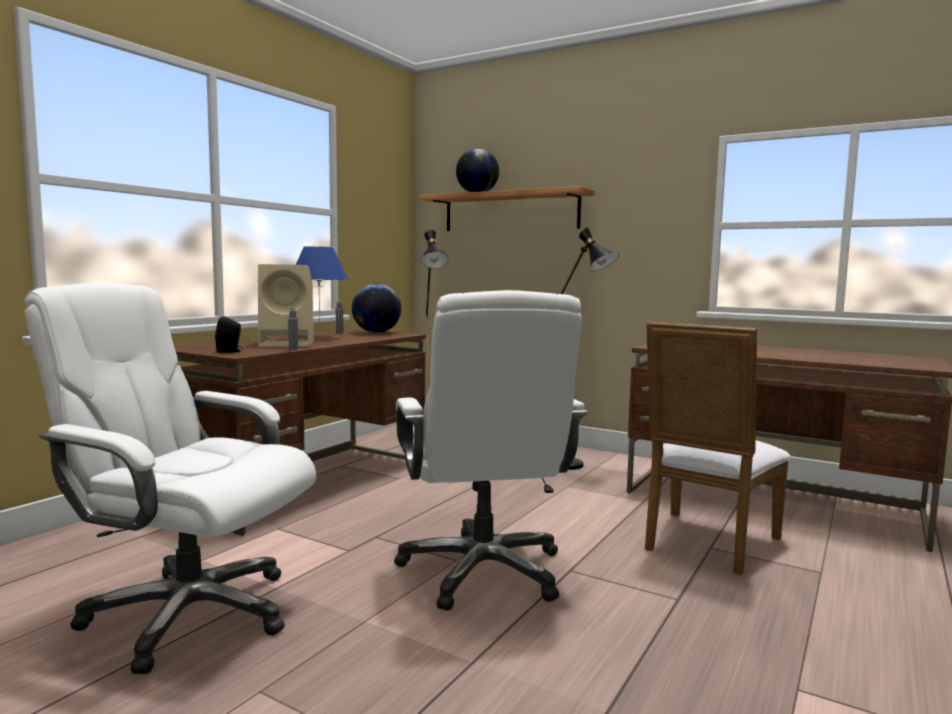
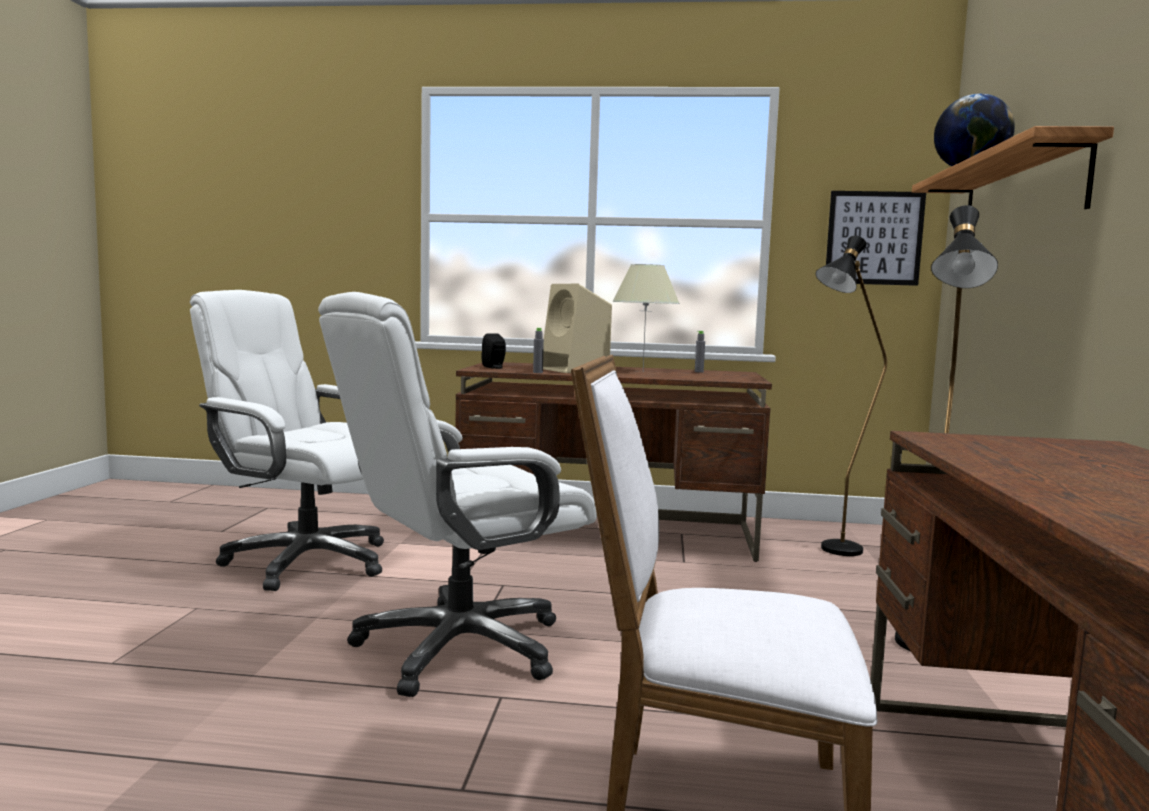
camera: 65 degrees right, 0 degrees up
white office chair [24,283,316,674] -> white office chair turned 60 degrees counterclockwise [190,290,384,591]
blue table lamp [296,246,348,338] -> beige table lamp [612,264,680,370]
globe [352,283,401,333] -> none
none -> picture [826,191,926,286]

